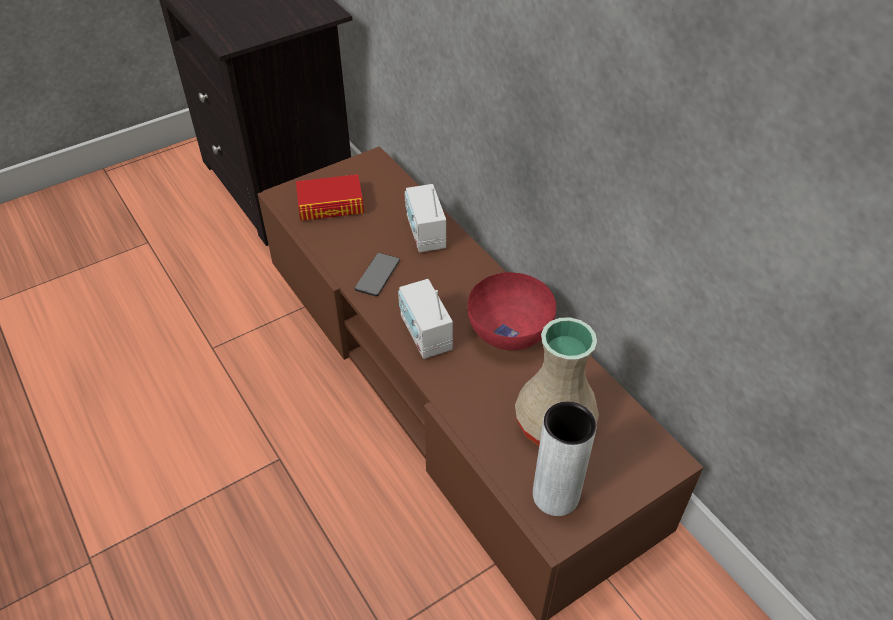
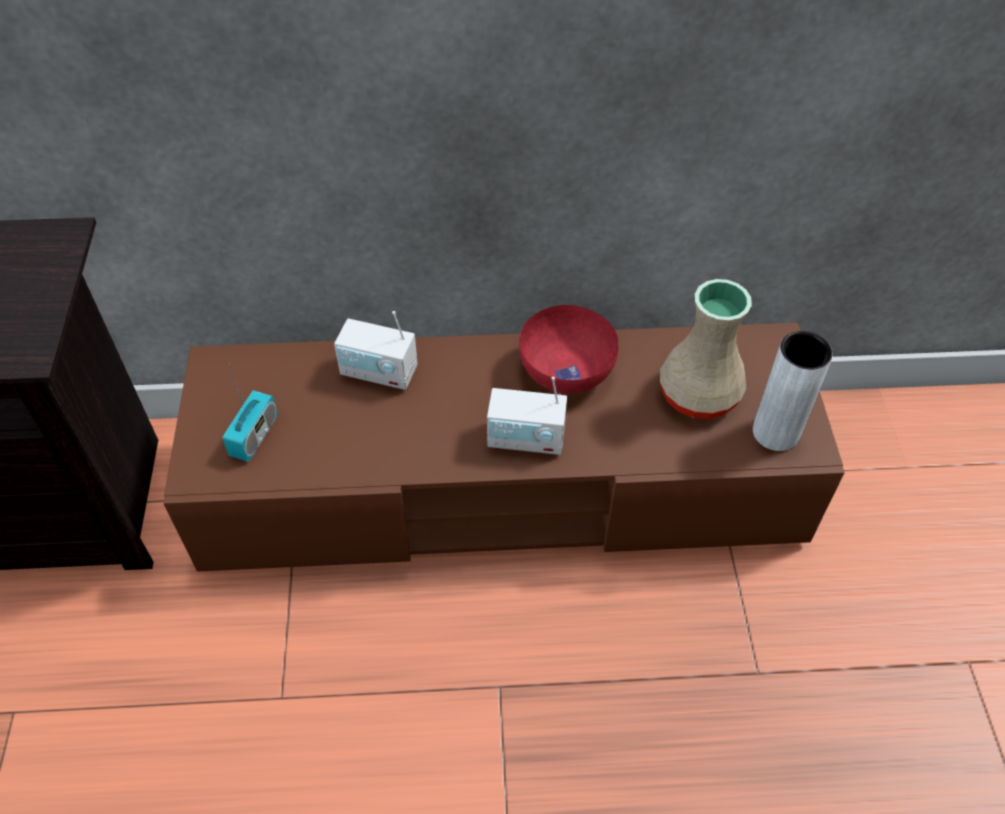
camera: 60 degrees left, 5 degrees up
book [296,174,364,221] -> radio [223,363,278,462]
phone [355,253,400,296] -> none

